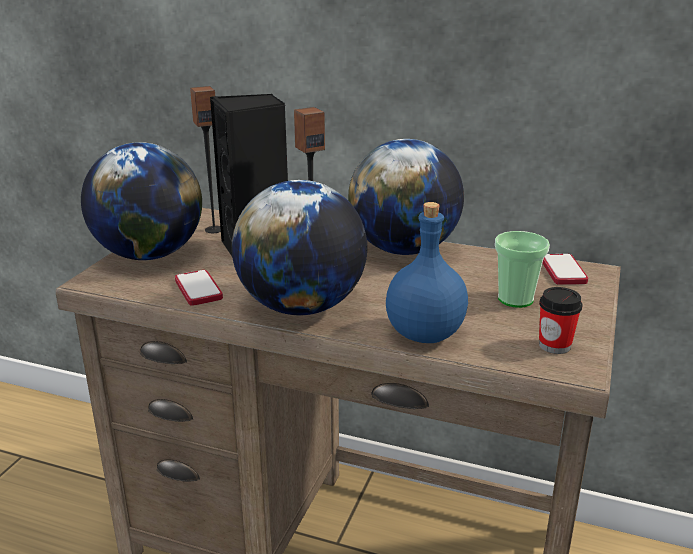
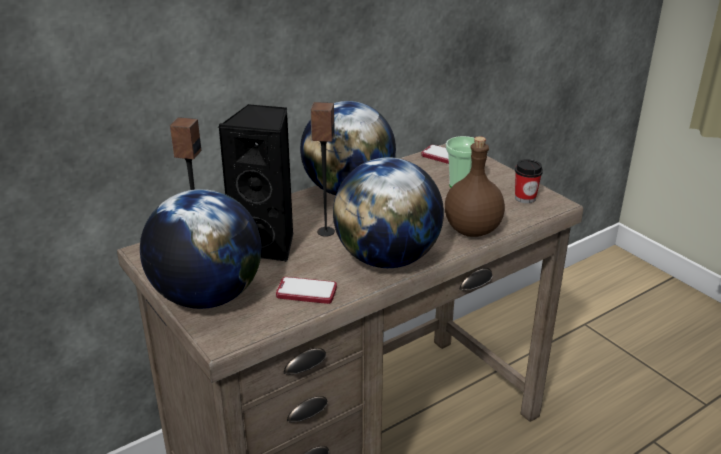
camera: 55 degrees left, 5 degrees up
blue bottle [386,202,468,343] -> brown bottle [445,136,505,237]

